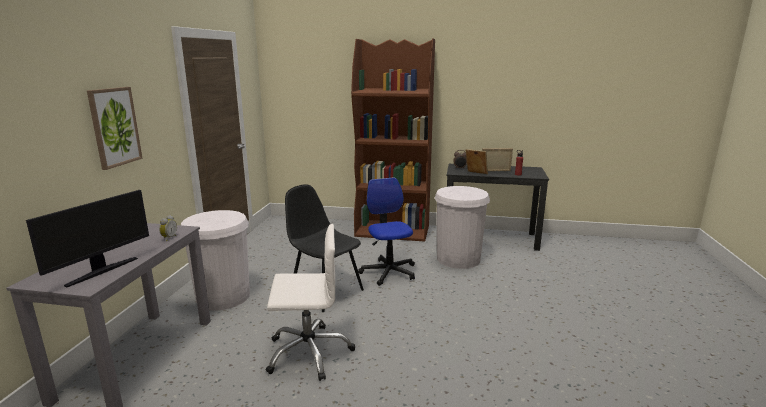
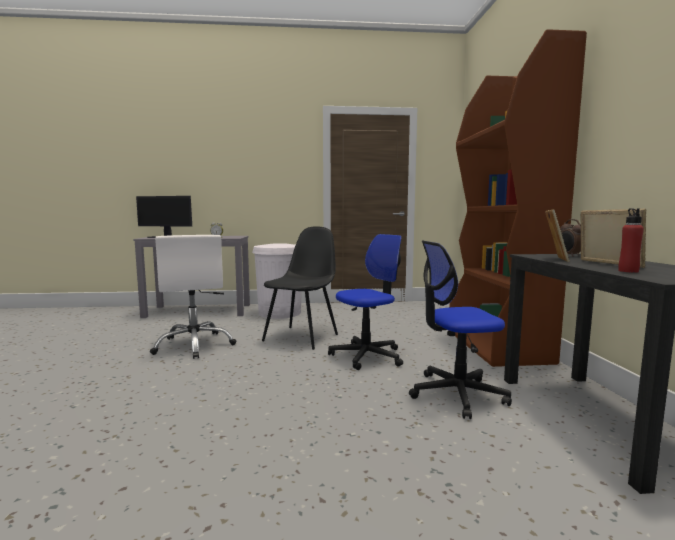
camera: 75 degrees right, 10 degrees down
picture [87,87,143,170] -> none
white trash can [435,186,490,269] -> office chair [409,241,512,419]

